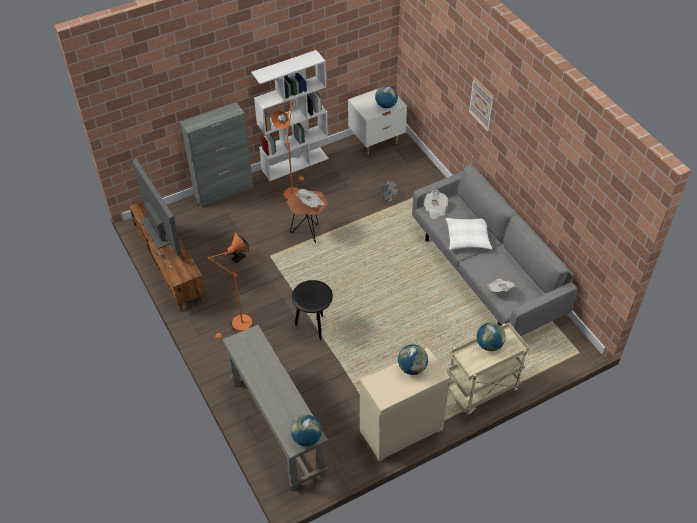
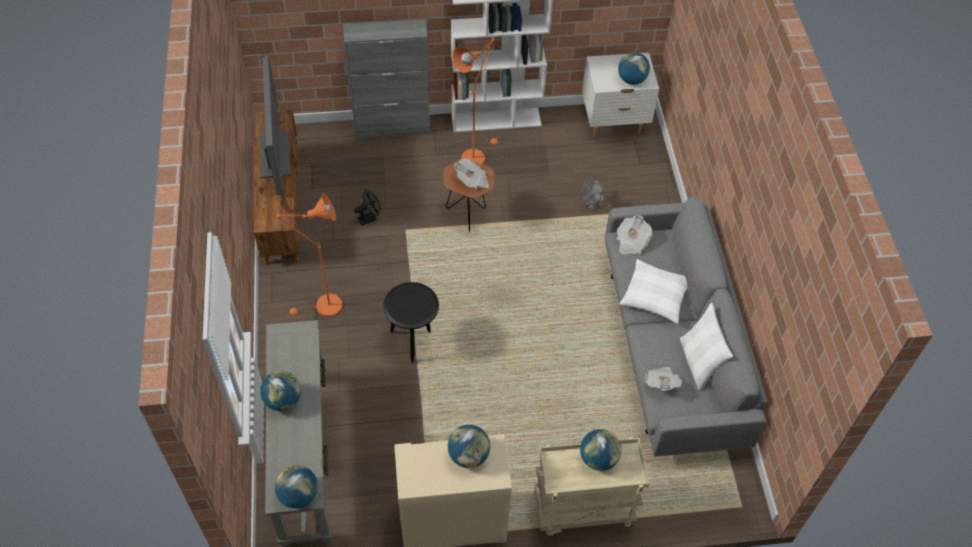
camera: 20 degrees right, 5 degrees up
picture [469,76,494,132] -> none
none -> globe [260,371,301,411]
none -> white pillow [680,303,733,391]

